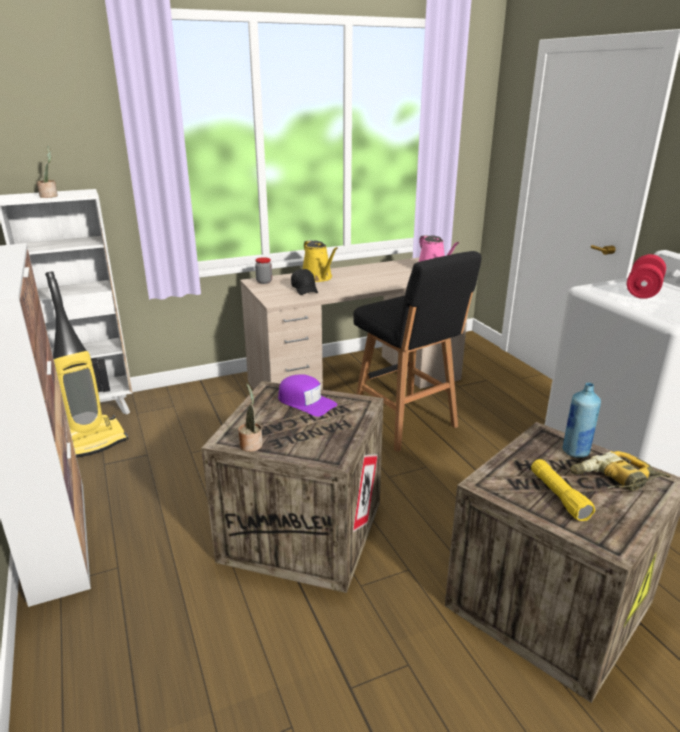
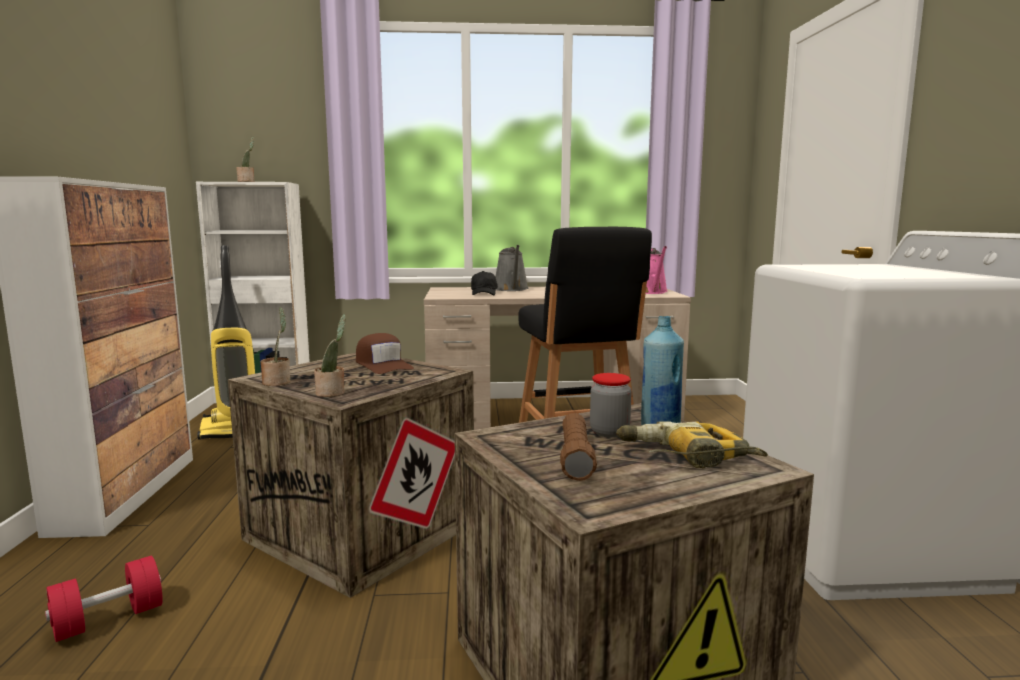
camera: 20 degrees right, 15 degrees down
jar [255,257,272,284] -> jar moved to [590,373,632,438]
purple cap [278,374,337,417] -> brown cap [356,333,414,374]
yellow watering can [303,240,338,282] -> grey watering can [496,245,529,291]
yellow flashlight [531,459,595,521] -> brown flashlight [560,413,597,481]
red dumbbell [627,254,666,299] -> red dumbbell moved to [45,556,163,642]
none -> potted plant [314,314,346,397]

